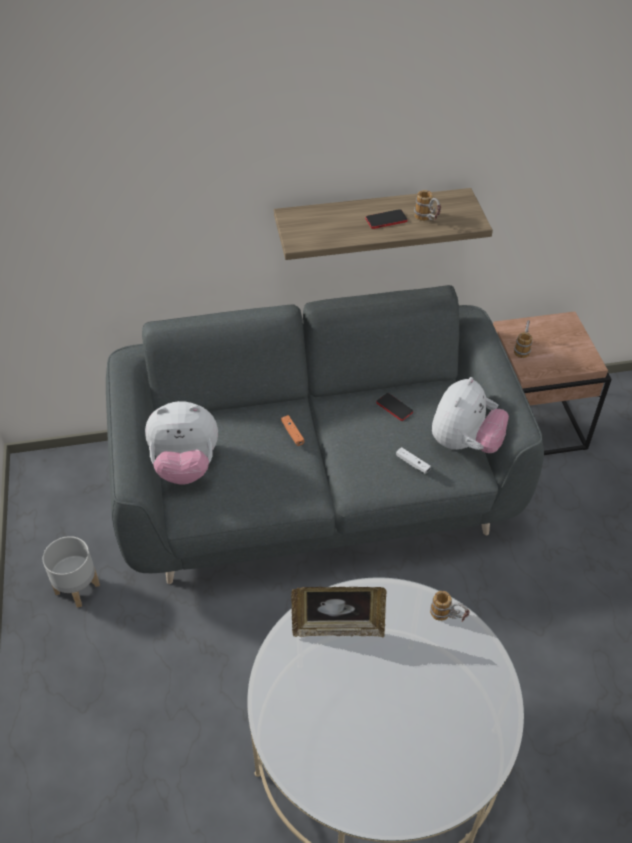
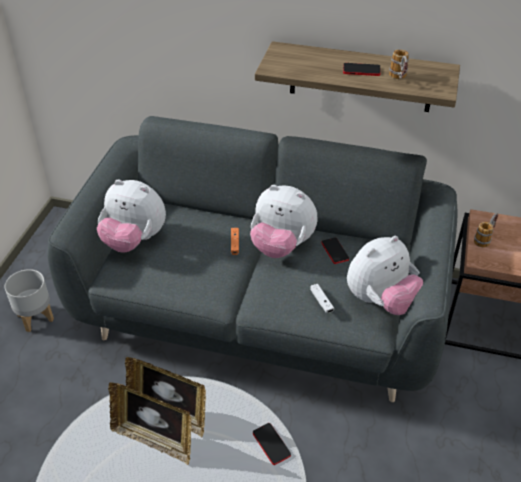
camera: 25 degrees right, 5 degrees down
mug [430,591,469,622] -> phone [253,423,291,465]
none -> picture frame [108,382,191,465]
none -> plush toy [250,185,318,258]

